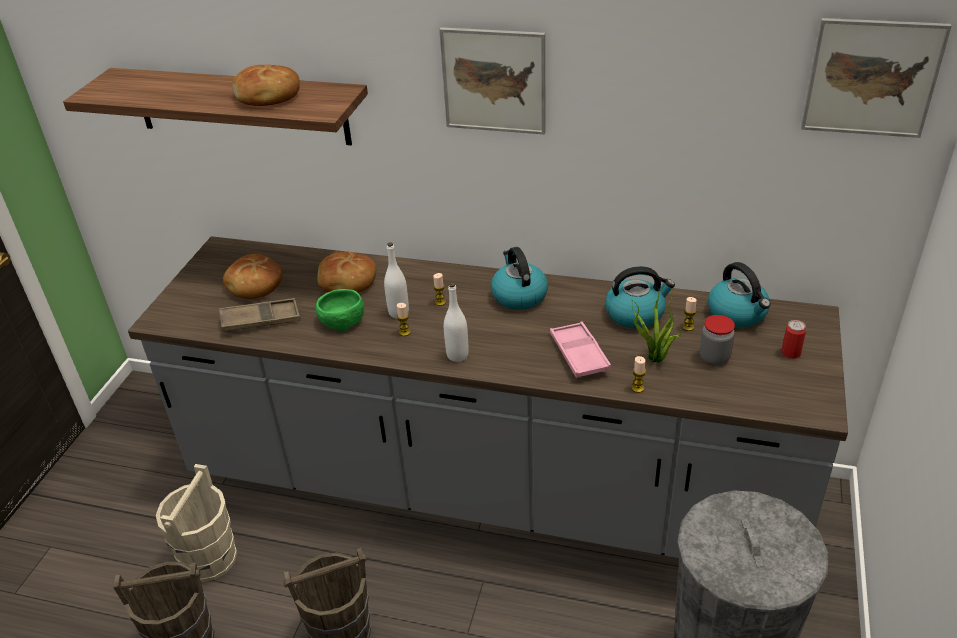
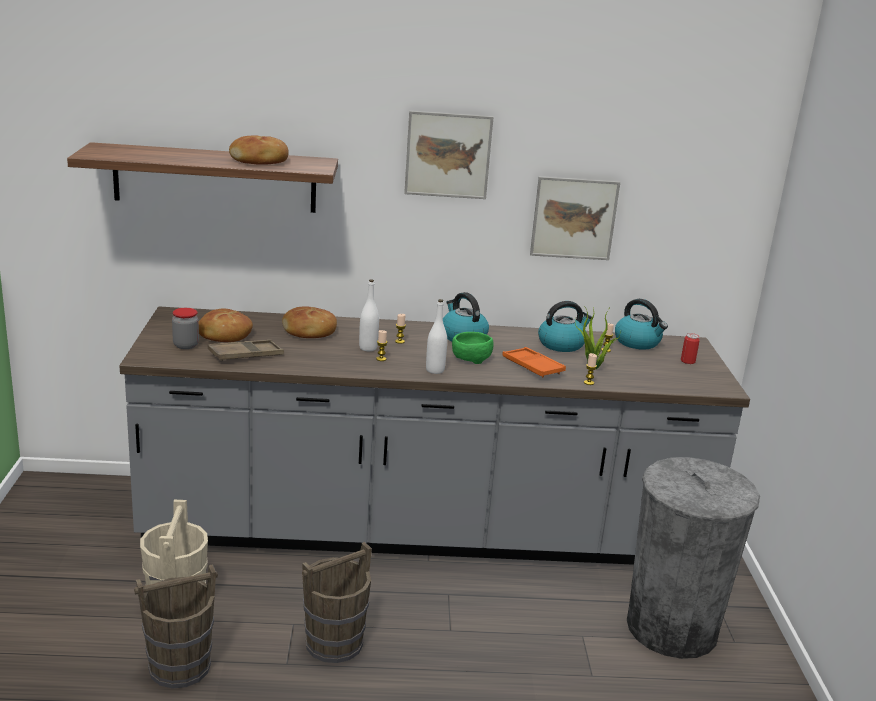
camera: 20 degrees left, 15 degrees down
green bowl [316,289,364,331] -> green bowl moved to [452,332,494,364]
pink tray [550,322,611,378] -> orange tray [502,347,566,377]
jar [700,315,735,366] -> jar moved to [172,308,199,349]
picture [801,18,951,138] -> picture moved to [530,176,620,260]

